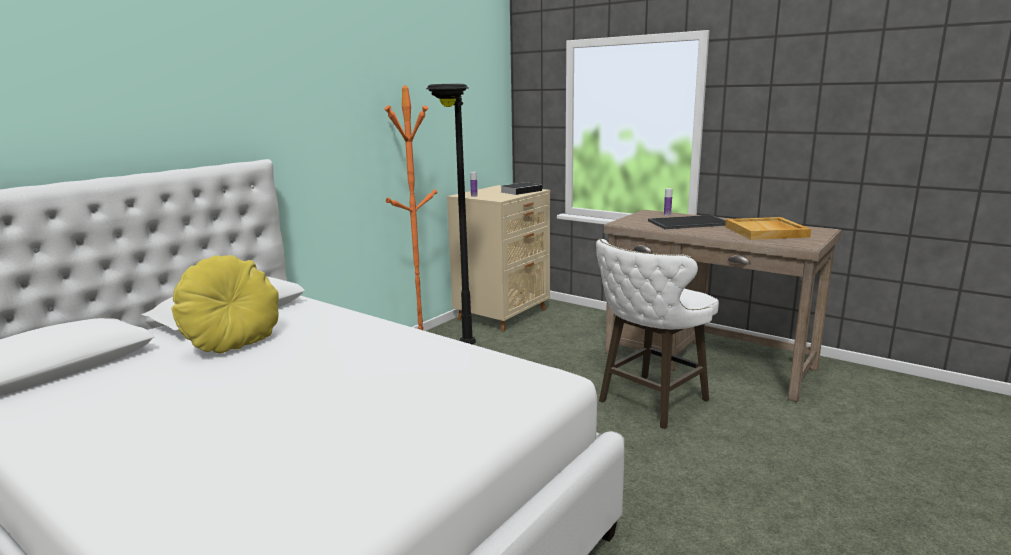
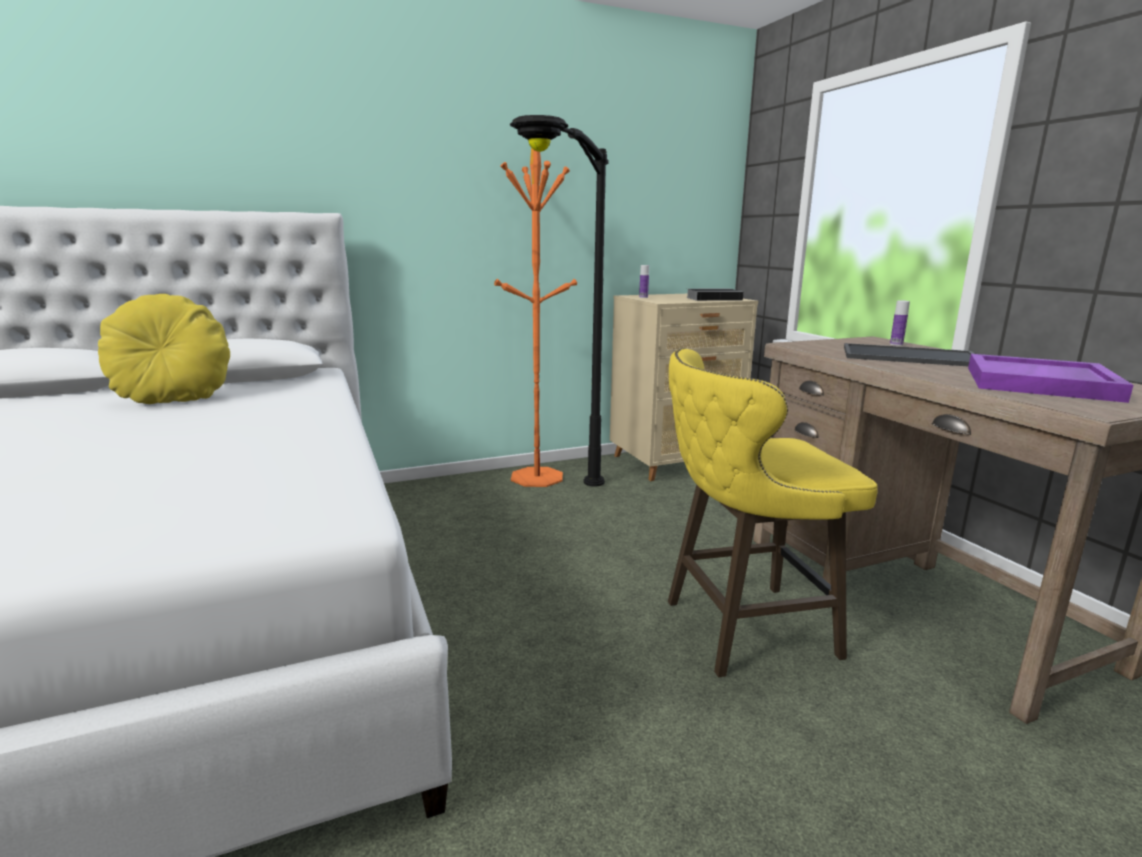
camera: 30 degrees right, 0 degrees up
white stool [596,239,719,429] -> yellow stool [668,348,878,677]
beige tray [725,217,811,240] -> purple tray [968,354,1133,403]

